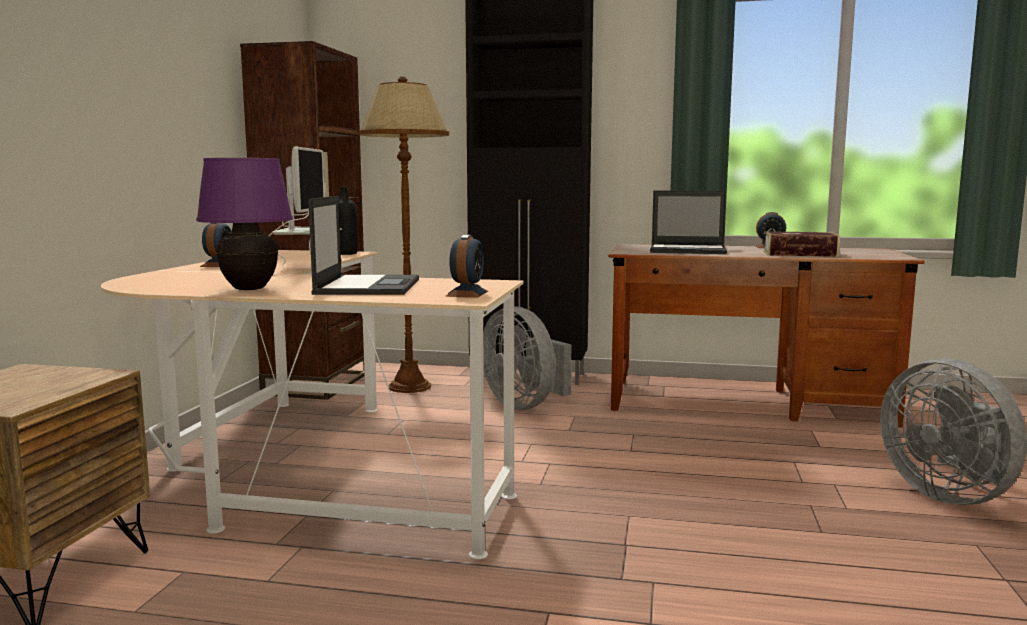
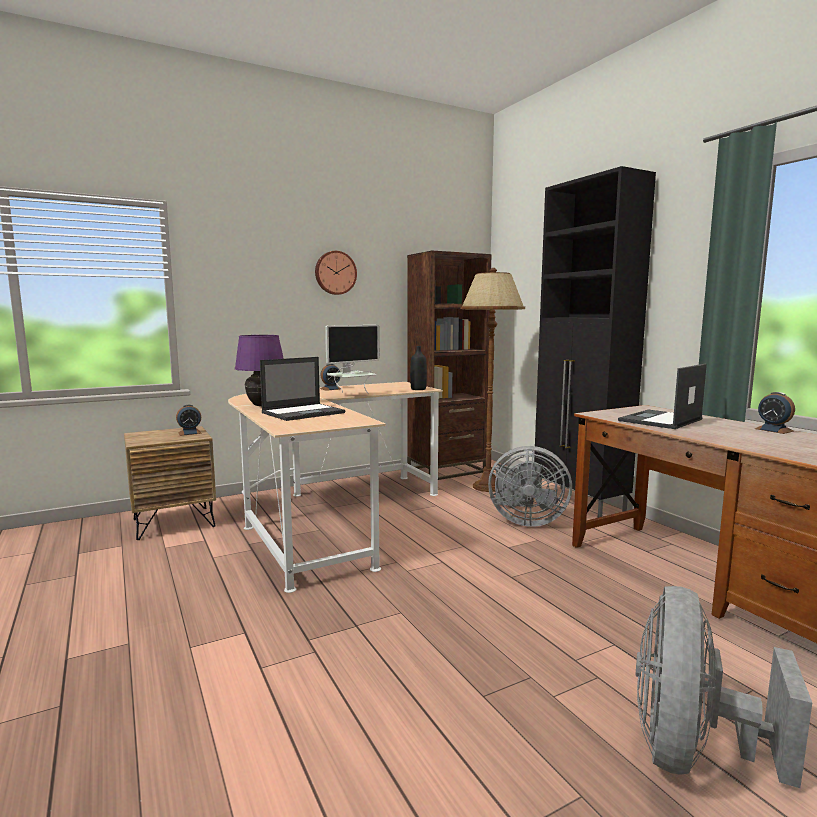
camera: 50 degrees right, 0 degrees up
alarm clock [446,235,488,298] -> alarm clock moved to [176,405,202,436]
grey fan [483,306,571,410] -> grey fan turned 90 degrees counterclockwise [488,446,572,527]
laptop [650,191,727,254] -> laptop turned 75 degrees clockwise [618,364,707,429]
book [763,231,840,257] -> none
none -> wall clock [315,251,357,295]

